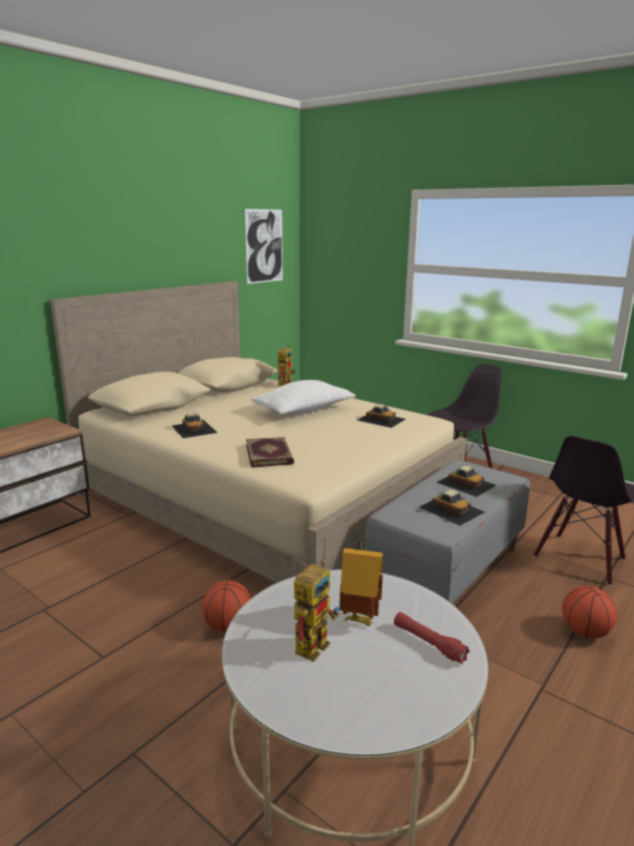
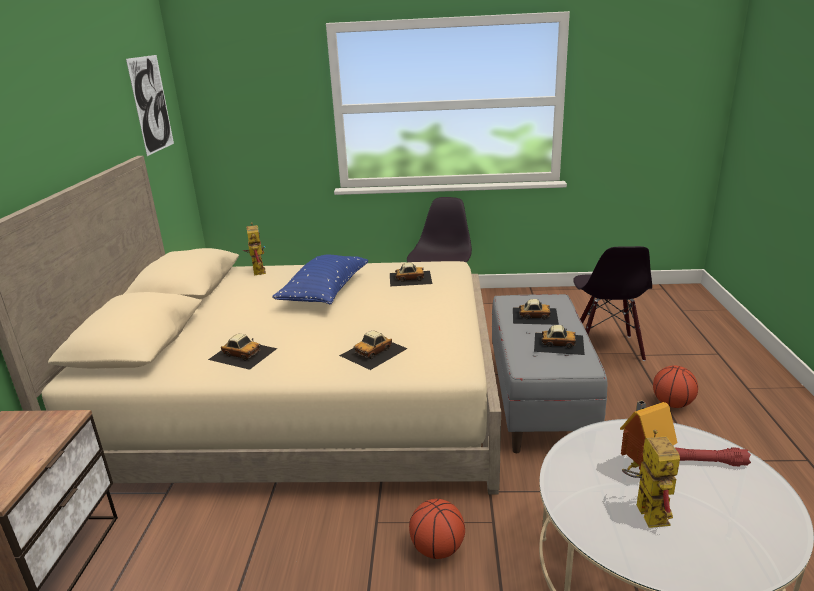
camera: 35 degrees left, 5 degrees up
book [246,437,294,468] -> toy car [339,331,408,370]
white pillow [251,380,355,414] -> blue pillow [272,255,368,304]

